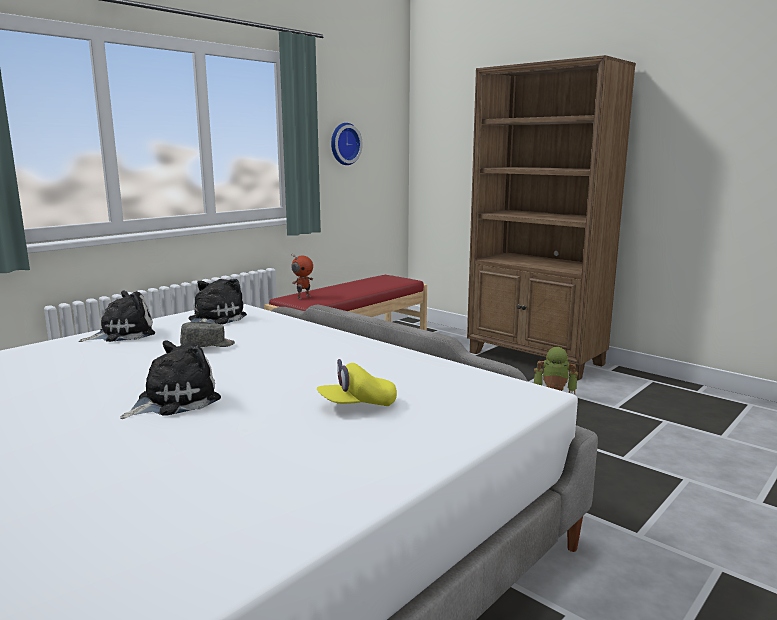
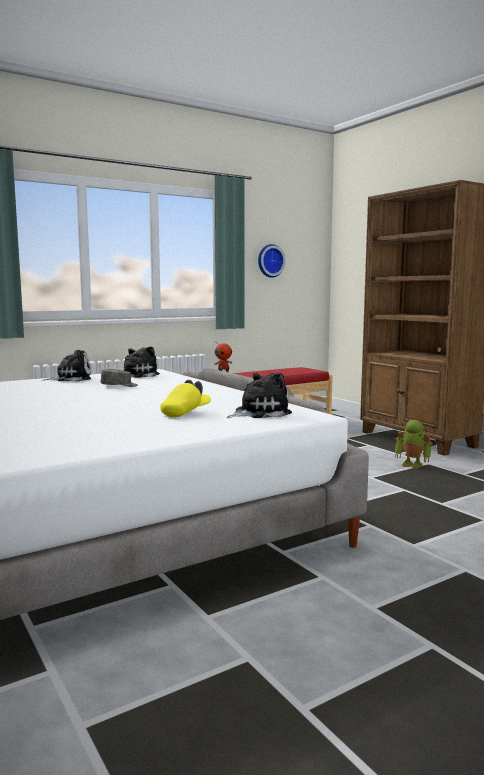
camera: 15 degrees right, 5 degrees down
plush toy [120,341,221,419] -> plush toy moved to [227,373,292,418]
yellow cap [317,359,397,406] -> yellow cap turned 135 degrees clockwise [160,380,211,417]

